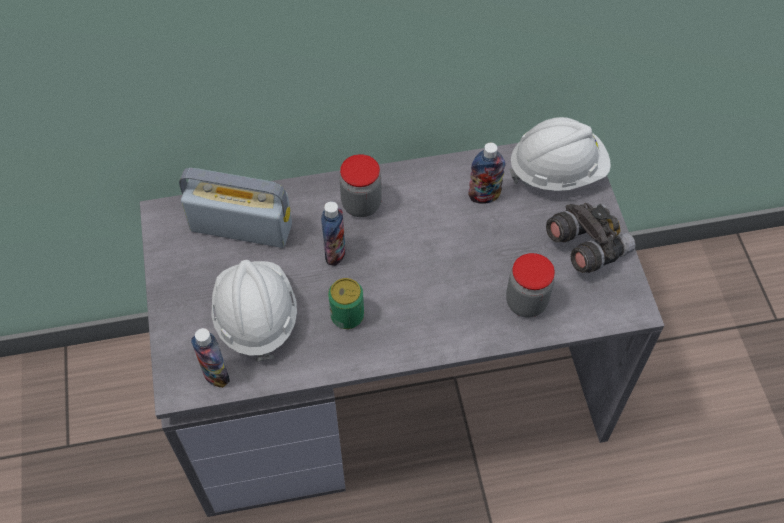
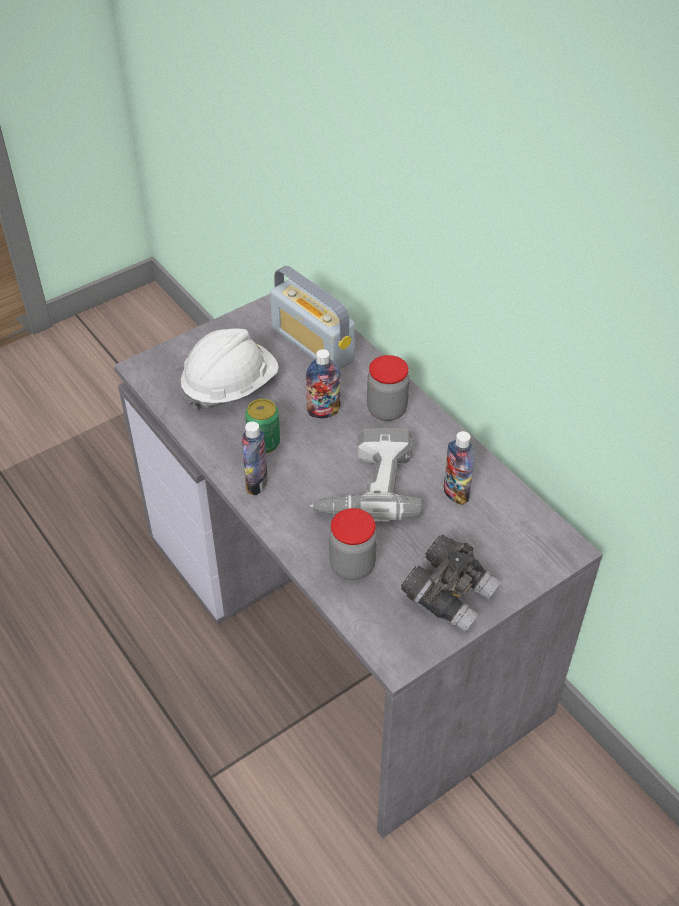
camera: 65 degrees right, 10 degrees down
radio [179,168,292,248] -> radio turned 150 degrees clockwise [270,266,355,370]
bottle [191,328,230,388] -> bottle moved to [242,421,268,495]
white hard hat [509,117,611,191] -> none
none -> power drill [310,428,423,522]

